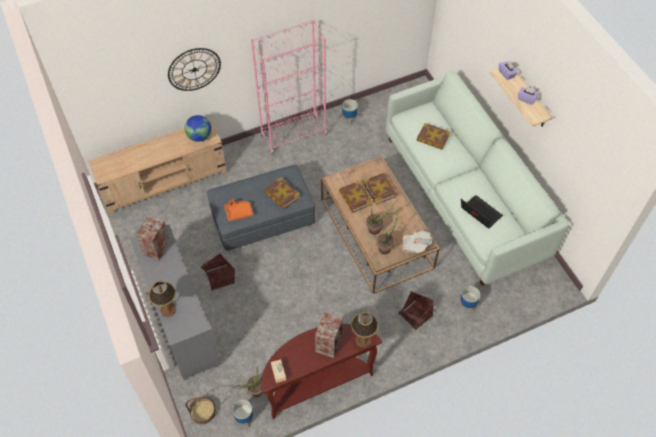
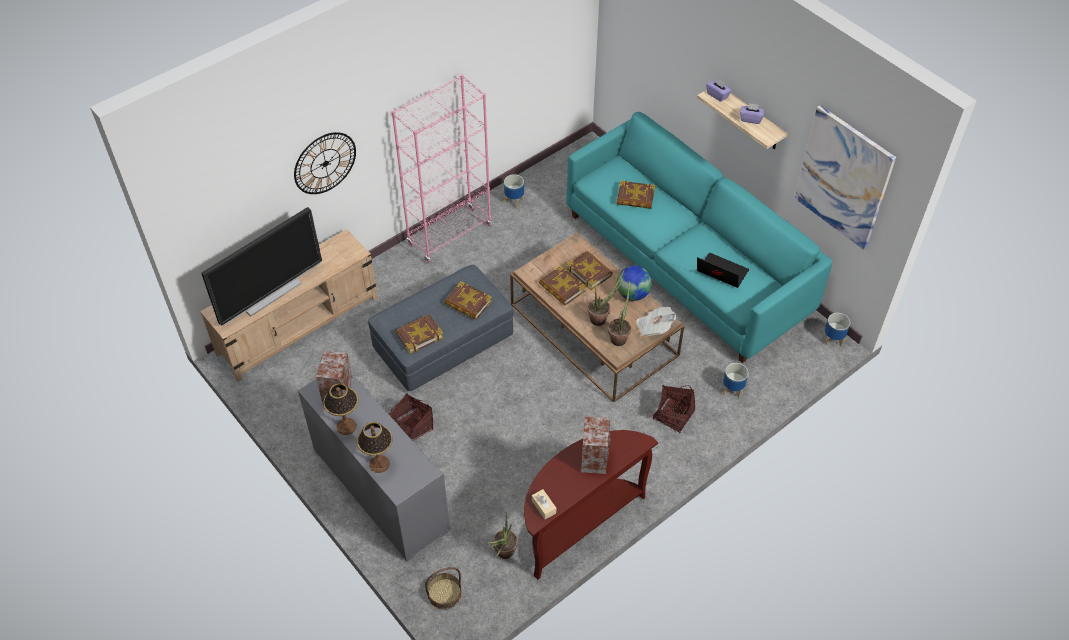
camera: 15 degrees left, 5 degrees down
globe [185,115,211,142] -> globe moved to [617,265,652,301]
orange tray [224,199,253,221] -> book [396,314,444,354]
planter [232,400,254,427] -> planter moved to [825,313,850,346]
table lamp [351,312,378,348] -> table lamp moved to [323,383,359,435]
white sofa [385,71,569,285] -> turquoise sofa [566,112,833,363]
none -> television [201,207,322,326]
none -> picture [795,105,896,250]

